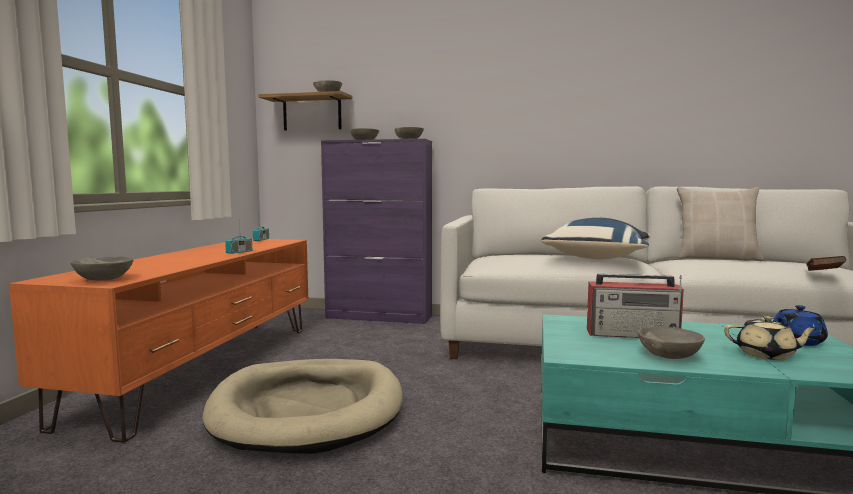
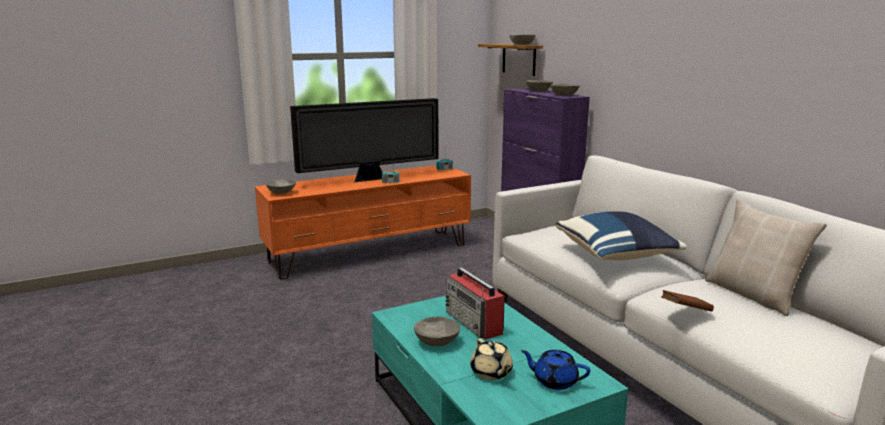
camera: 50 degrees right, 10 degrees up
beige dog bed [202,359,403,454] -> none
brown book [806,256,846,271] -> brown book moved to [661,290,714,312]
none -> television [290,98,438,182]

